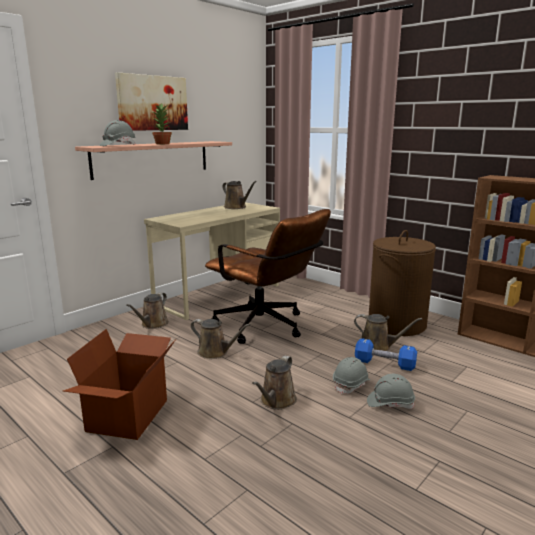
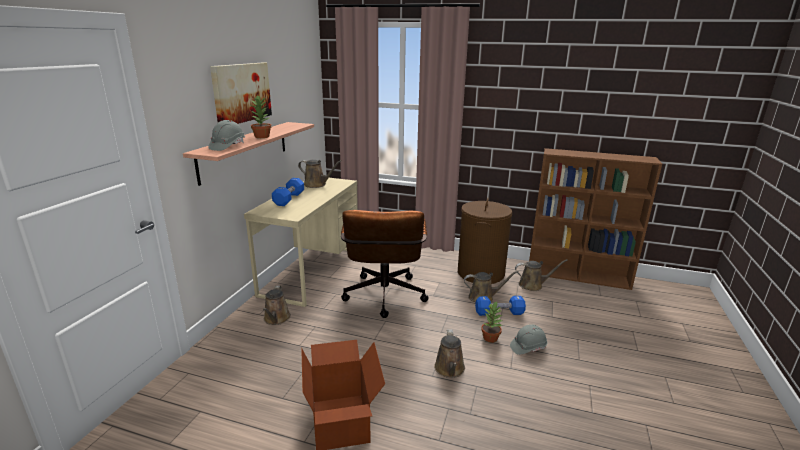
camera: 25 degrees left, 5 degrees up
brown watering can [191,319,251,359] -> brown watering can moved to [515,259,568,291]
brown office chair [205,209,331,344] -> brown office chair turned 75 degrees clockwise [341,210,429,318]
grey hard hat [333,357,370,395] -> potted plant [481,301,503,343]
none -> blue dumbbell [272,178,304,206]

